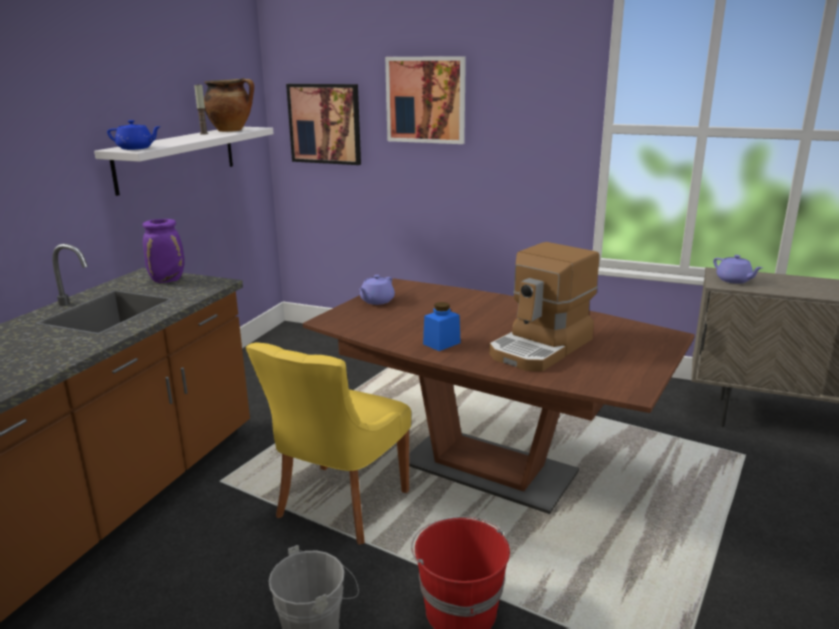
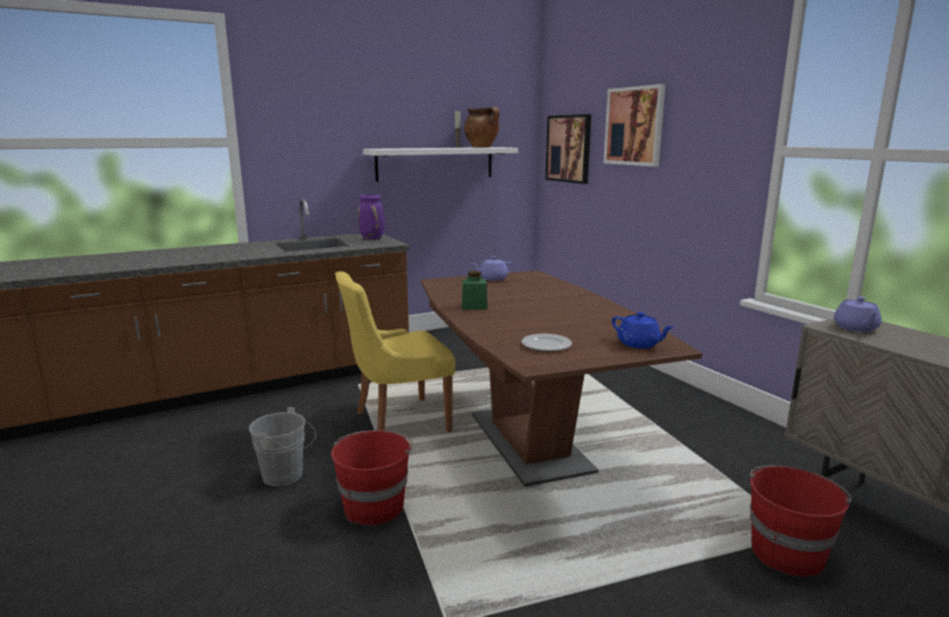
camera: 40 degrees right, 5 degrees down
blue teapot [107,120,161,150] -> blue teapot moved to [612,312,674,349]
blue jar [423,302,461,351] -> green jar [462,271,488,310]
coffee machine [489,242,599,371] -> none
none -> plate [521,334,572,352]
none -> red bucket [750,465,851,577]

